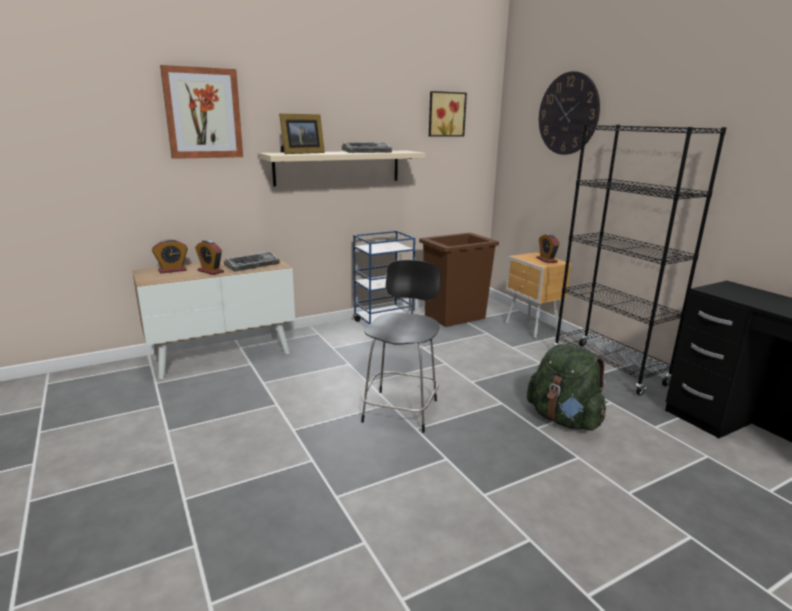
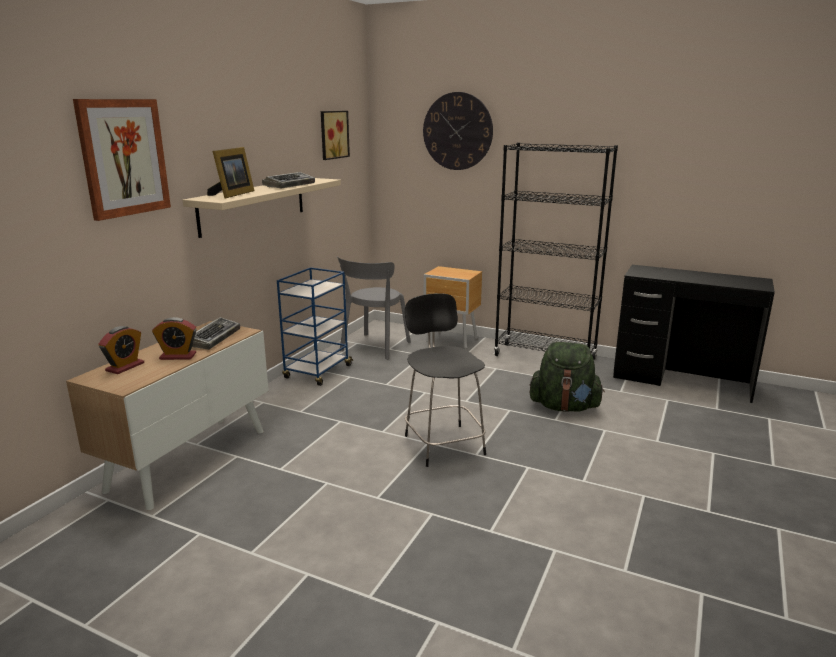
camera: 35 degrees left, 0 degrees up
brown trash can [419,233,499,327] -> grey chair [337,256,411,360]
alarm clock [536,234,560,263] -> none

